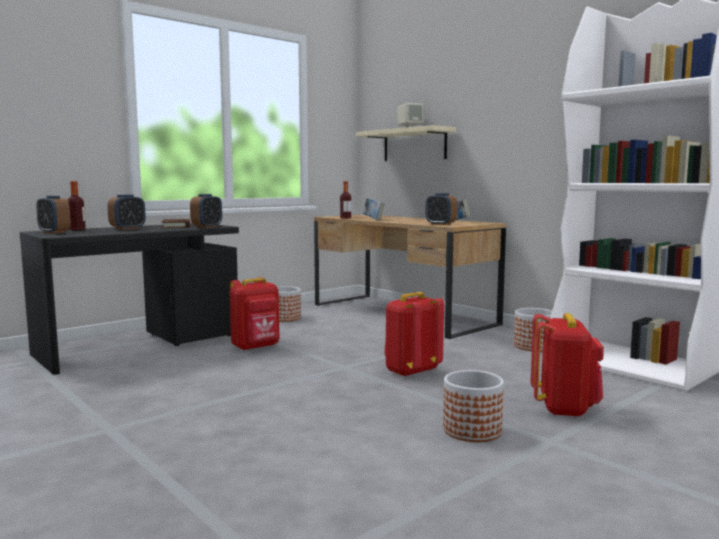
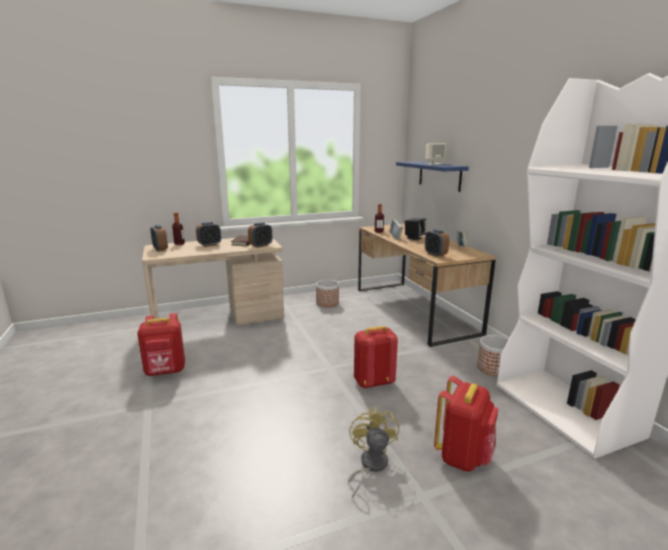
camera: 20 degrees right, 10 degrees up
black desk [19,223,239,374] -> beige desk [142,238,284,325]
red backpack [230,277,279,351] -> red backpack moved to [137,313,185,376]
beige shelf [356,125,456,161] -> blue shelf [396,162,469,192]
planter [443,370,504,442] -> yellow fan [348,406,399,498]
none -> black speaker [405,218,426,240]

